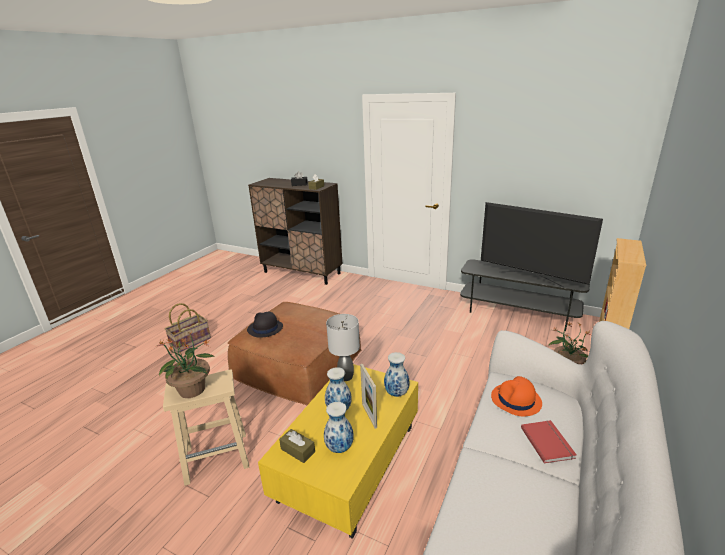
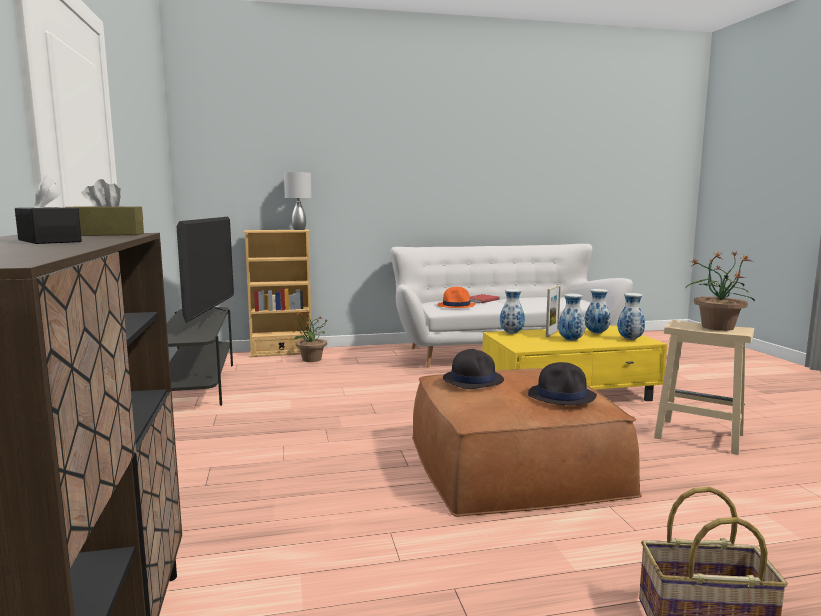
camera: 130 degrees left, 15 degrees down
brown tissue box [279,429,315,463] -> vase [618,293,645,340]
grey table lamp [326,314,360,381] -> grey table lamp moved to [284,172,312,230]
none -> black hat [443,349,504,389]

